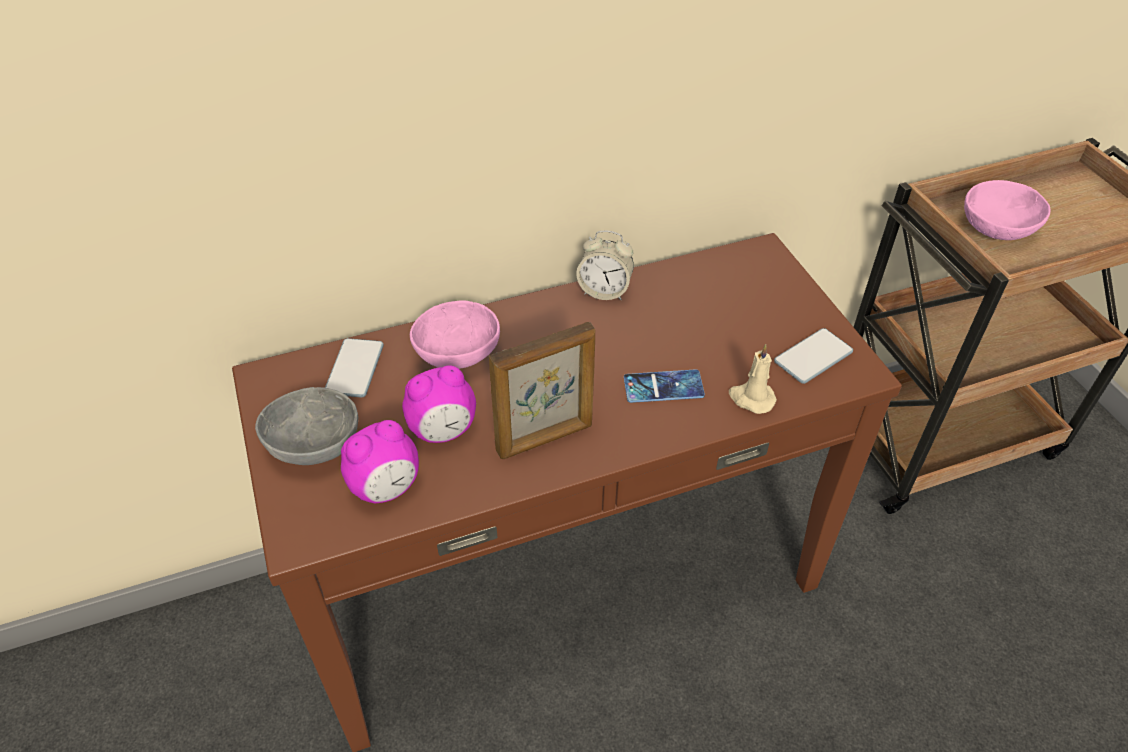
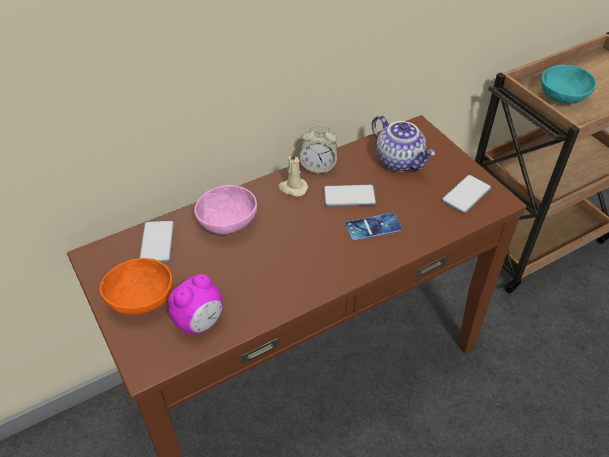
camera: 10 degrees left, 0 degrees up
grey bowl [255,387,359,465] -> orange bowl [100,258,173,315]
alarm clock [402,365,476,443] -> none
picture frame [489,322,595,459] -> none
beige candle [729,344,777,414] -> beige candle moved to [278,150,308,197]
pink bowl [964,180,1050,240] -> turquoise bowl [541,65,596,104]
none -> phone [324,185,376,206]
none -> teapot [372,115,435,172]

